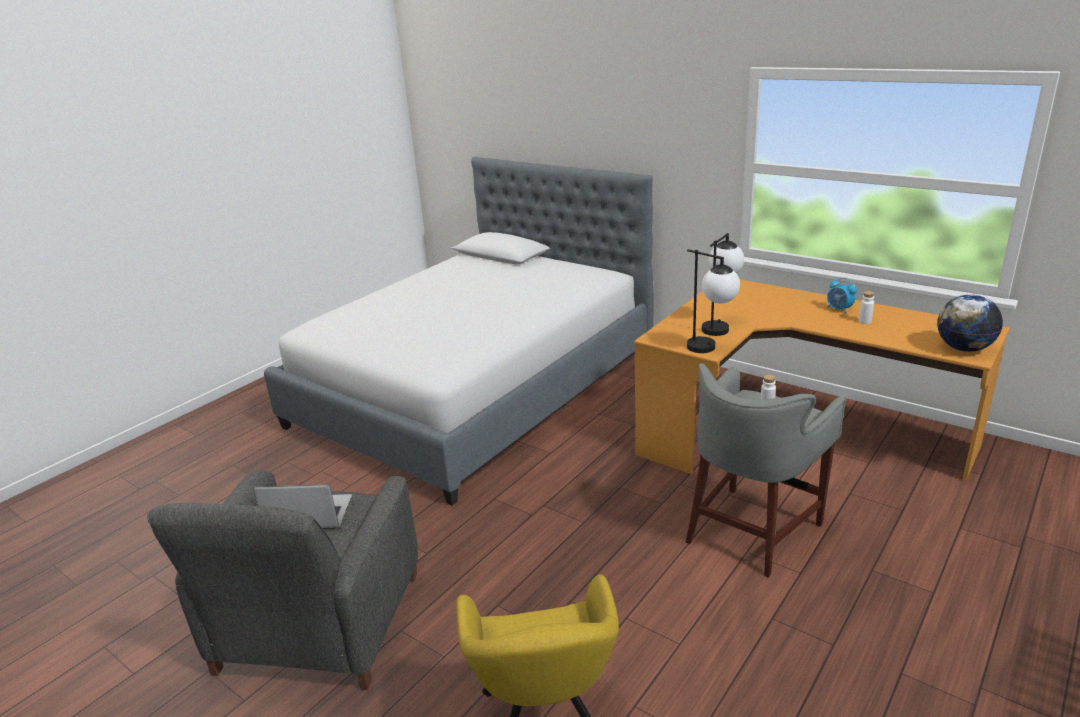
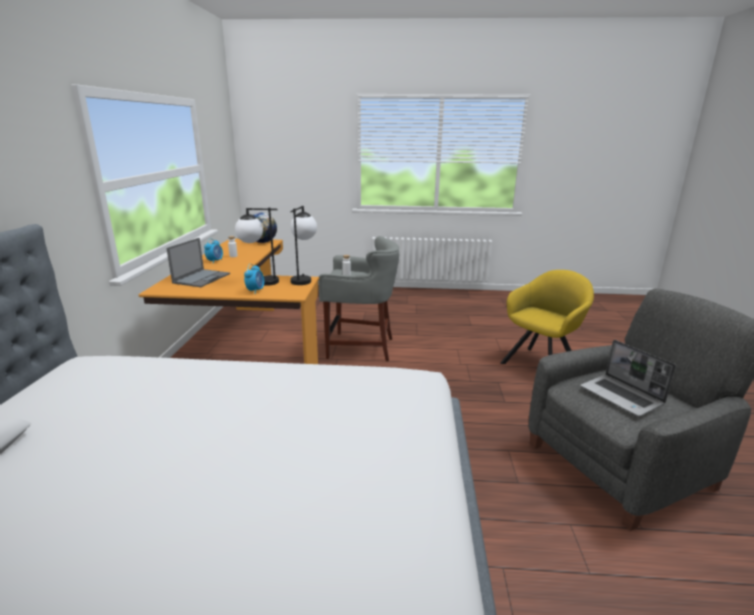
camera: 125 degrees left, 5 degrees down
none -> laptop [166,238,230,287]
none -> alarm clock [244,264,264,294]

